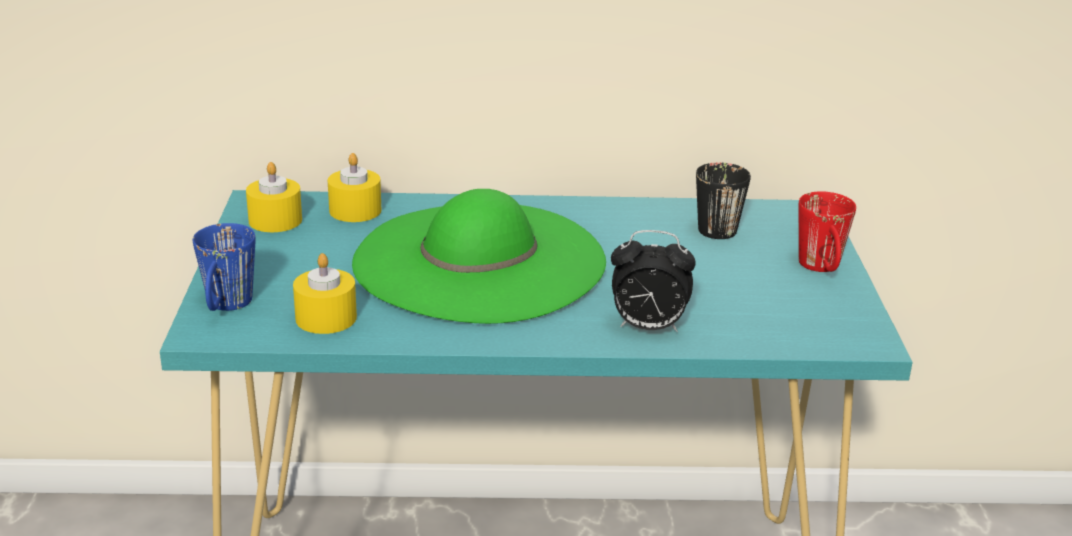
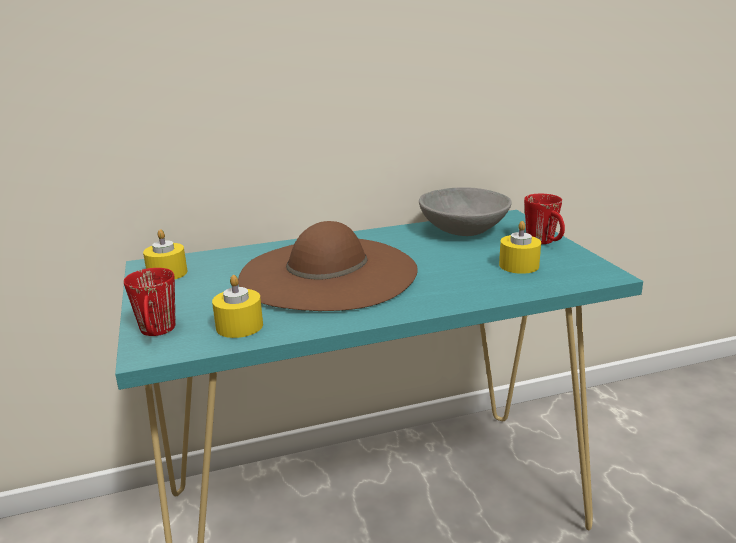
camera: 15 degrees left, 5 degrees down
blue mug [193,223,256,311] -> red mug [124,268,175,336]
yellow candle [328,153,381,222] -> yellow candle moved to [499,221,541,274]
green hat [352,189,606,324] -> brown hat [238,221,418,311]
alarm clock [611,230,696,332] -> none
black mug [696,162,751,239] -> grey bowl [419,187,512,236]

